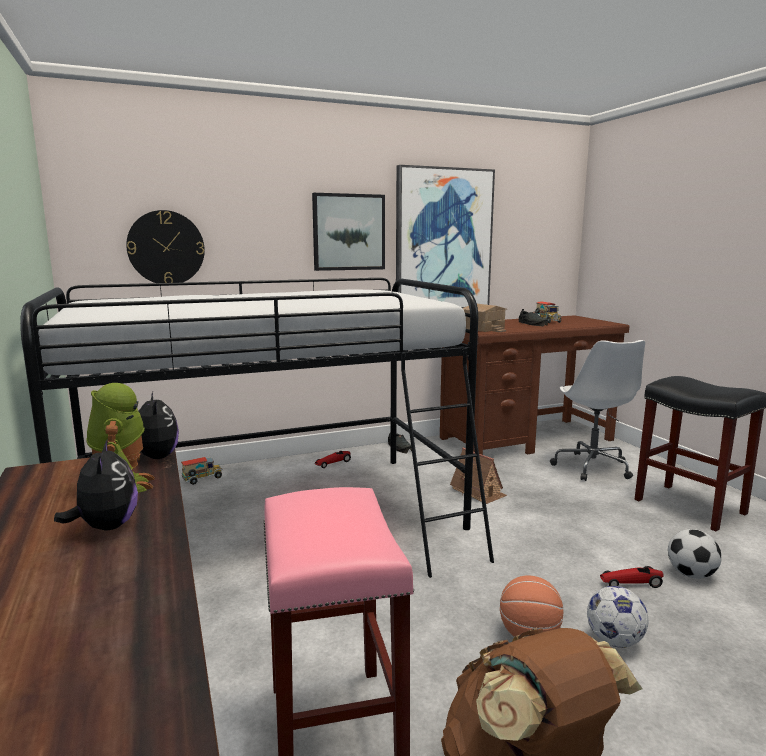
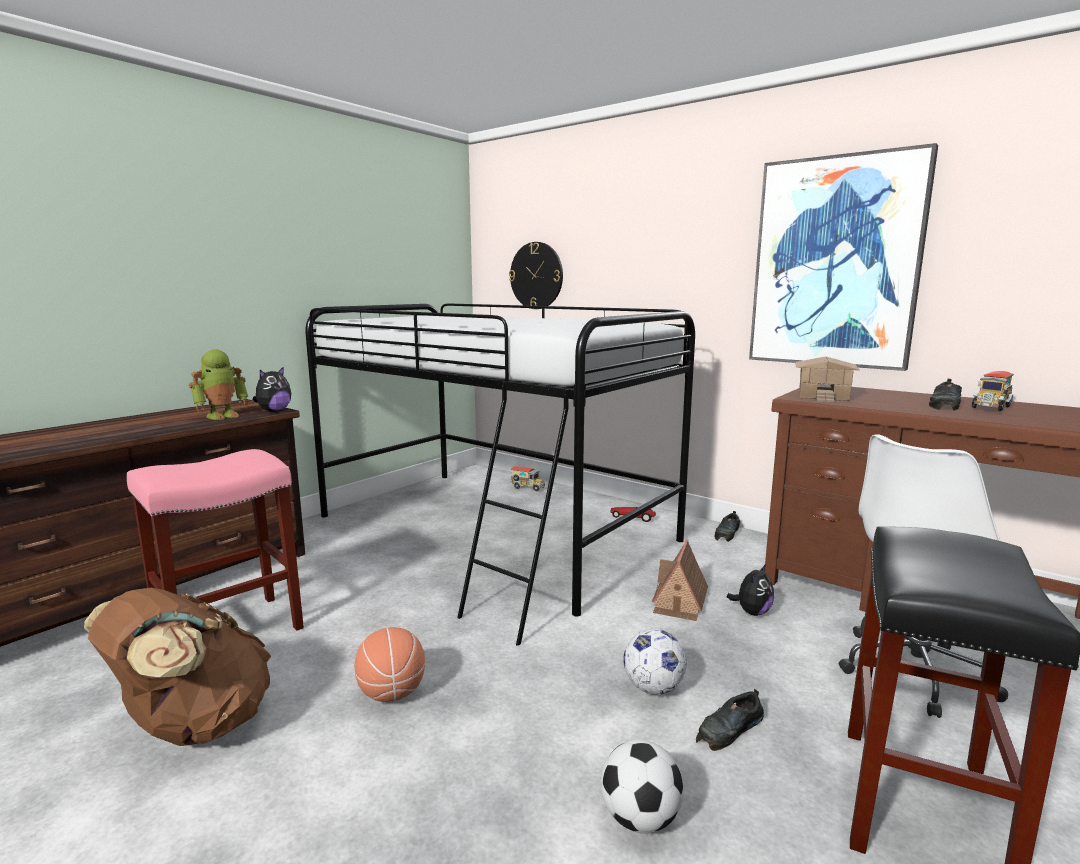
camera: 60 degrees right, 0 degrees up
plush toy [54,438,138,530] -> plush toy moved to [727,564,774,616]
picture [312,193,385,271] -> none
football [587,586,648,648] -> football moved to [623,629,687,695]
toy car [600,566,664,588] -> none
none -> black shoe [696,689,764,751]

